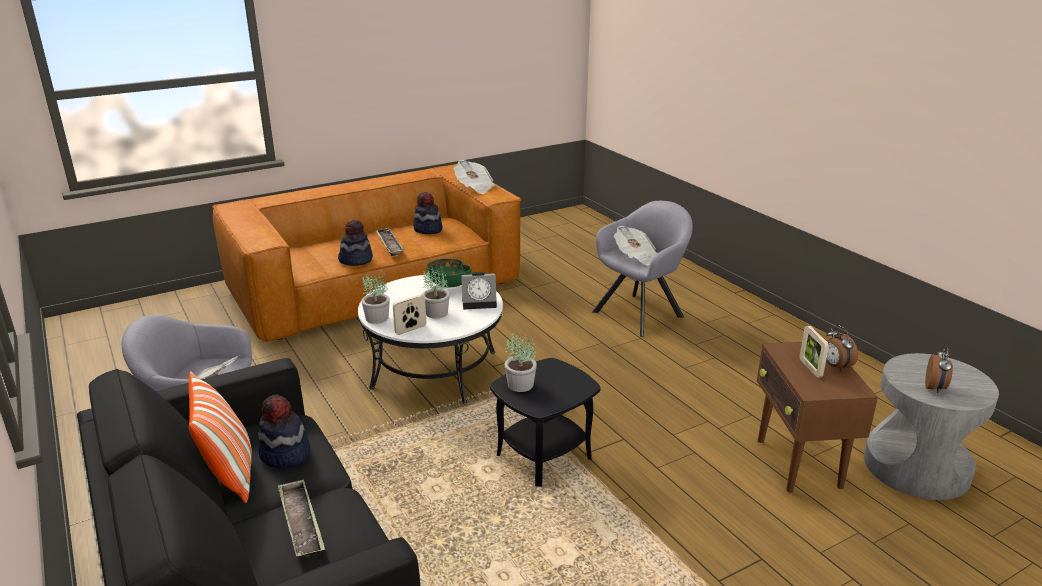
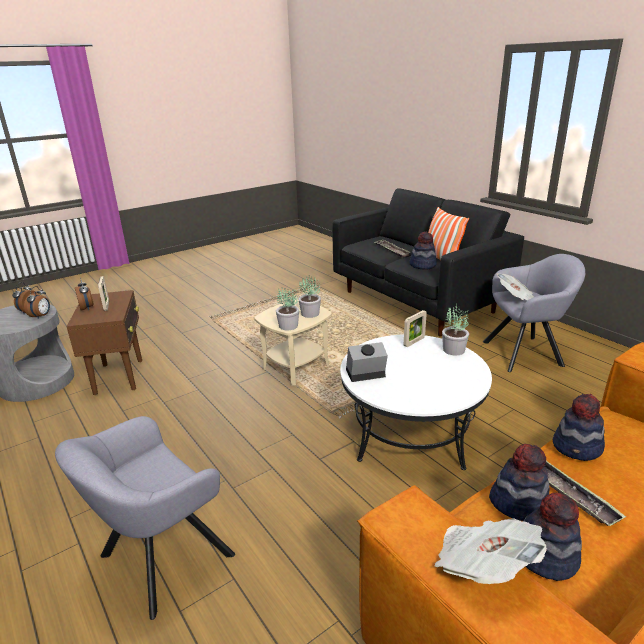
camera: 175 degrees right, 0 degrees up
potted plant [422,267,450,318] -> potted plant moved to [276,288,299,330]
green bowl [427,259,472,288] -> none
black side table [490,358,601,487] -> beige side table [254,299,332,386]
newspaper [614,226,658,266] -> none
none -> alarm clock [24,286,50,319]
none -> hat [489,444,550,521]

